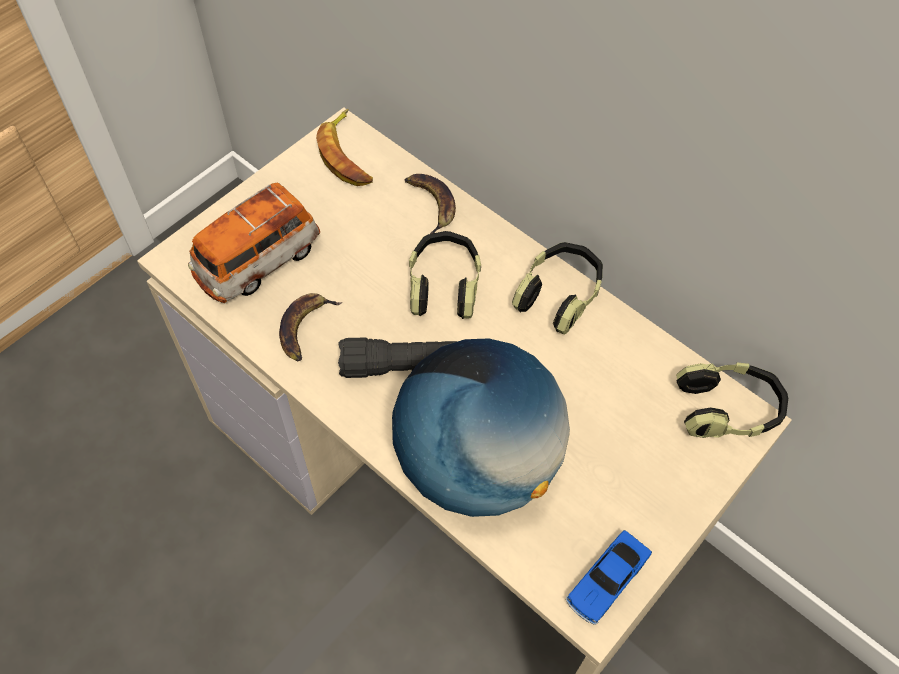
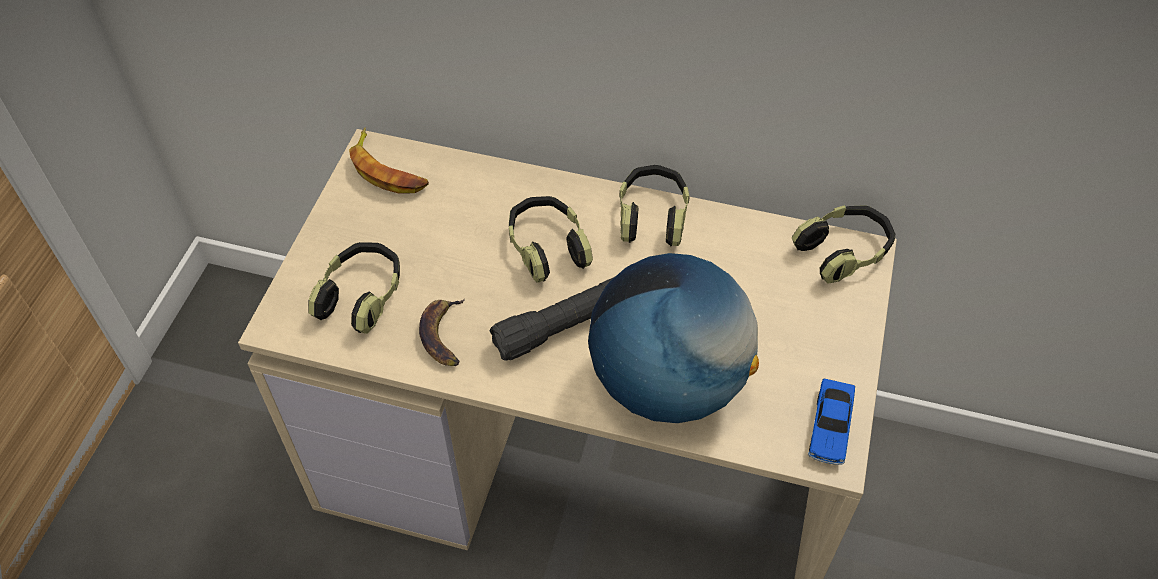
camera: 25 degrees left, 5 degrees down
toy car [188,183,320,303] -> headphones [308,242,400,334]
banana [405,174,456,234] -> none

